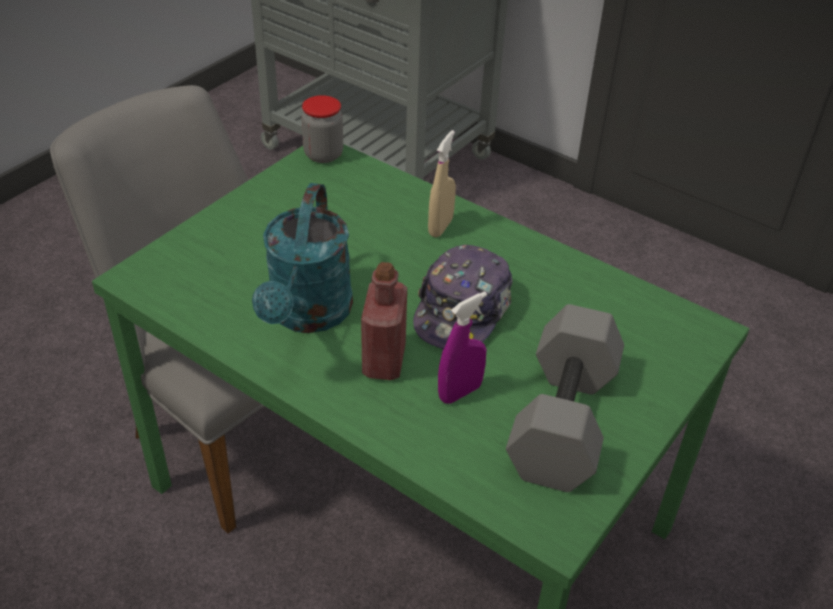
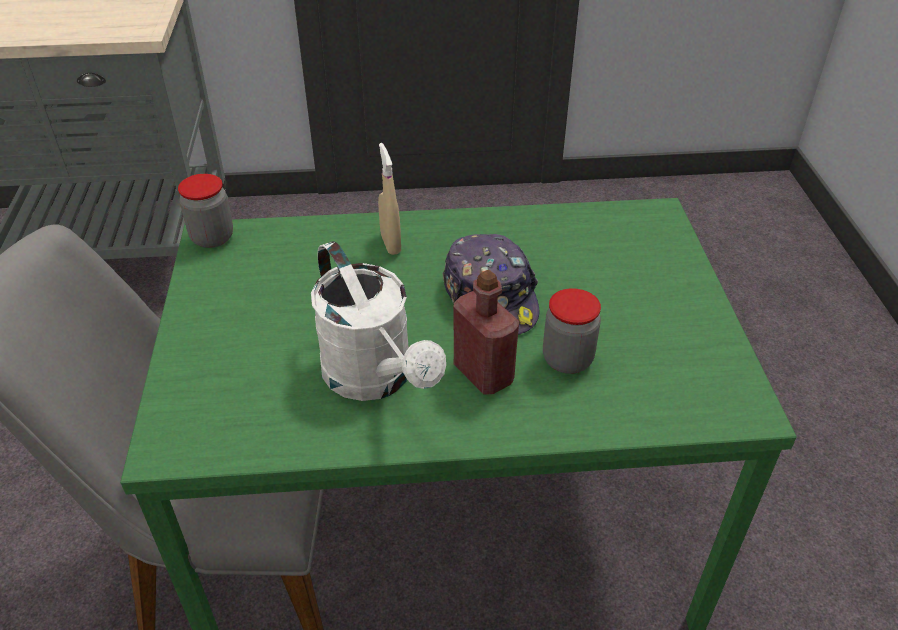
camera: 40 degrees left, 0 degrees up
turquoise watering can [252,183,353,333] -> white watering can [311,241,446,401]
purple spray bottle [438,291,487,404] -> jar [543,288,601,374]
grey dumbbell [506,304,624,492] -> none

